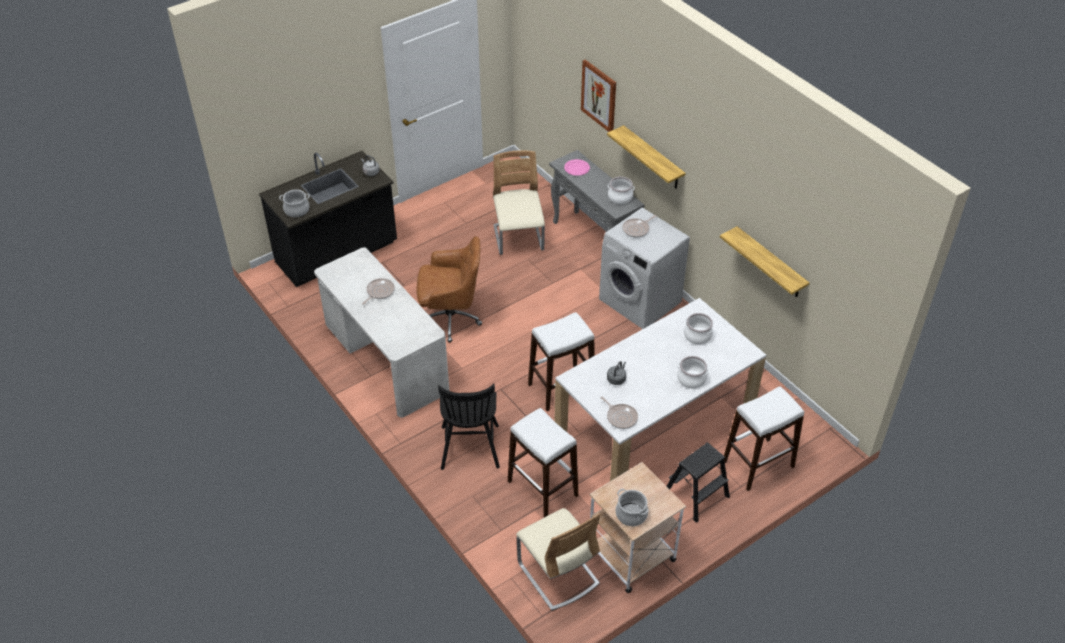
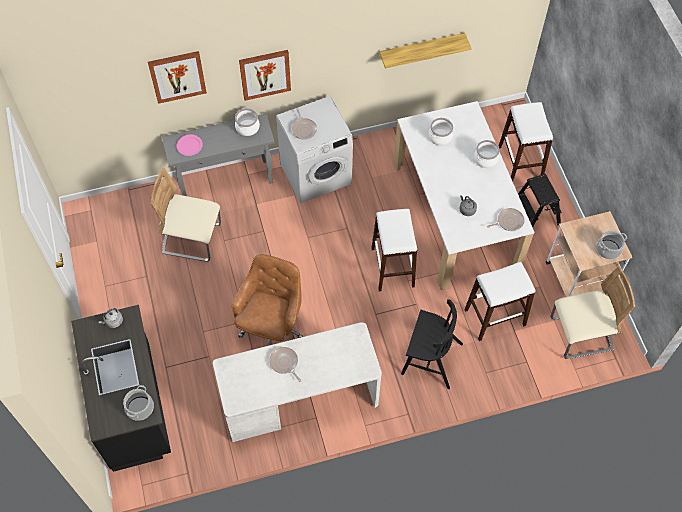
camera: 70 degrees left, 15 degrees up
shelf [607,125,686,189] -> picture [239,50,291,101]

